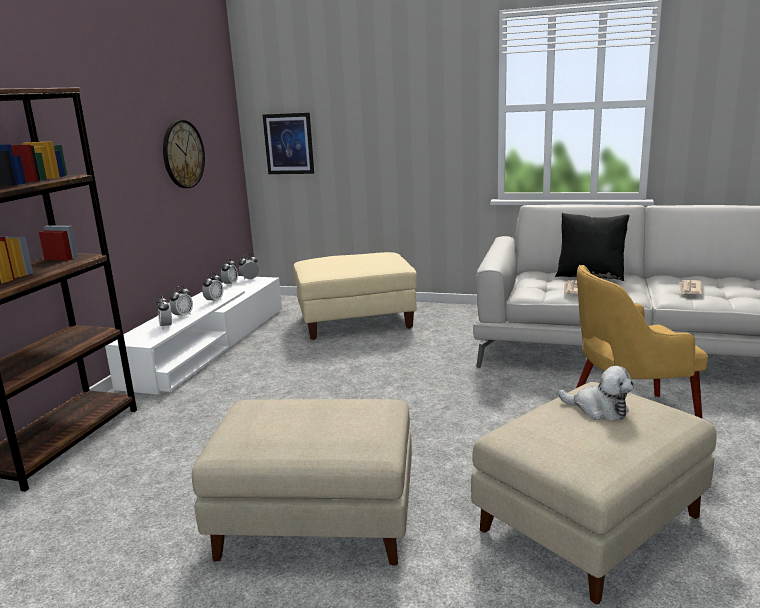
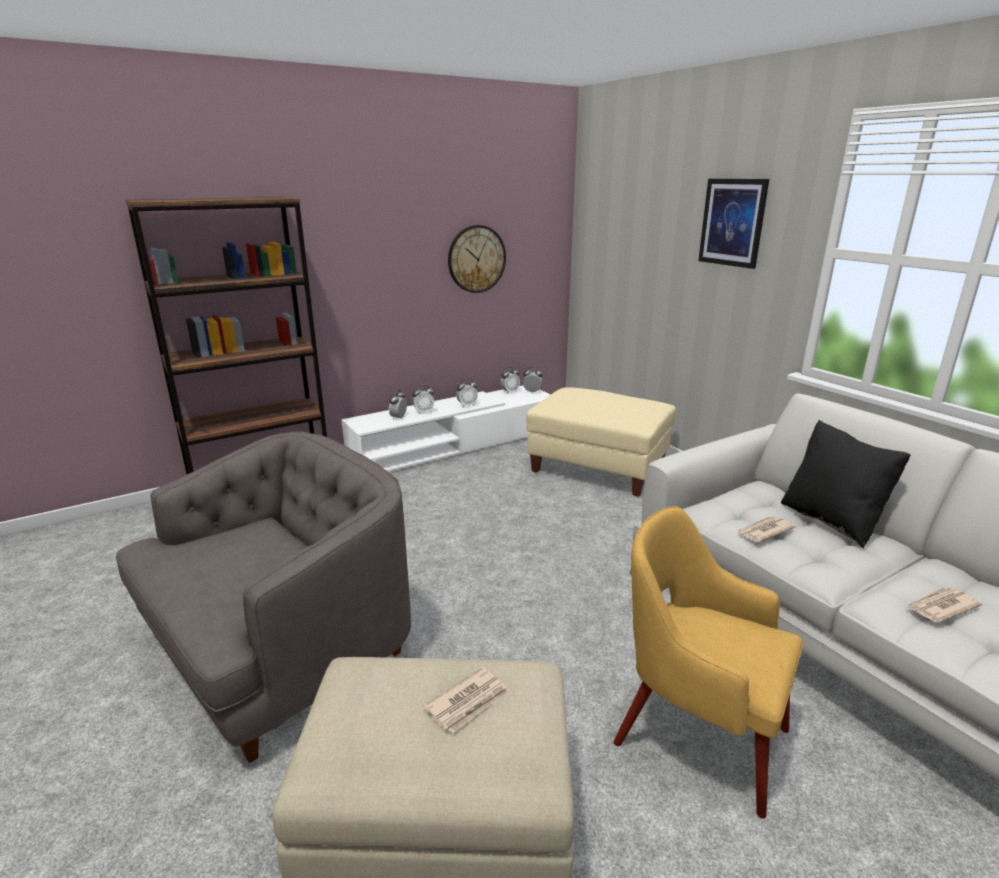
camera: 40 degrees right, 5 degrees up
beige ottoman [192,399,412,566] -> grey armchair [116,431,411,763]
picture [263,113,314,174] -> picture moved to [698,179,769,269]
plush toy [559,366,634,421] -> newspaper [423,667,509,733]

